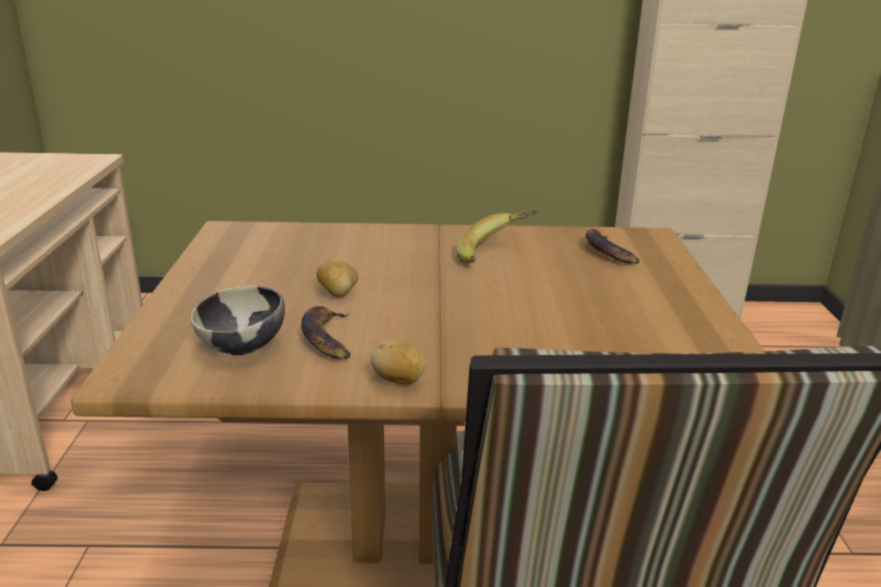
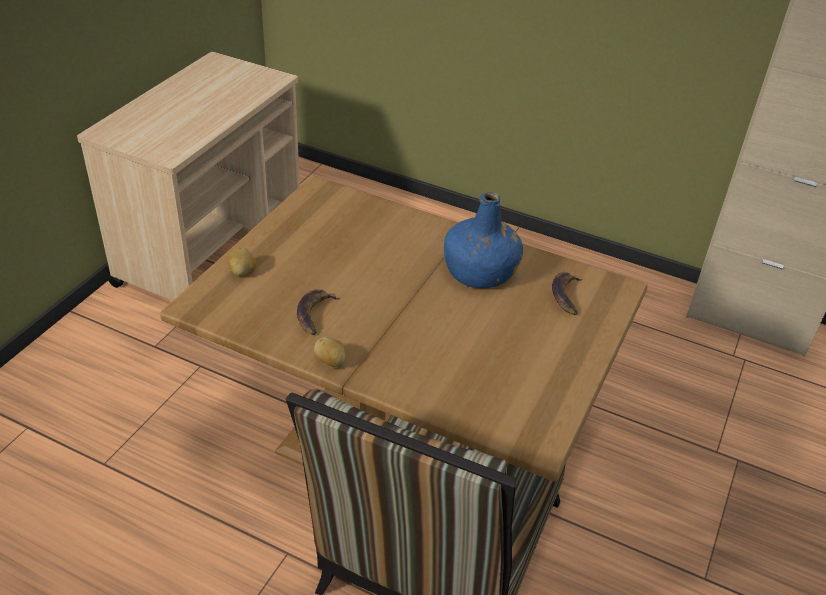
camera: 25 degrees right, 15 degrees up
bowl [191,286,285,355] -> none
potato [316,258,358,297] -> potato moved to [227,248,257,276]
banana [456,210,538,264] -> blue bottle [444,192,523,288]

